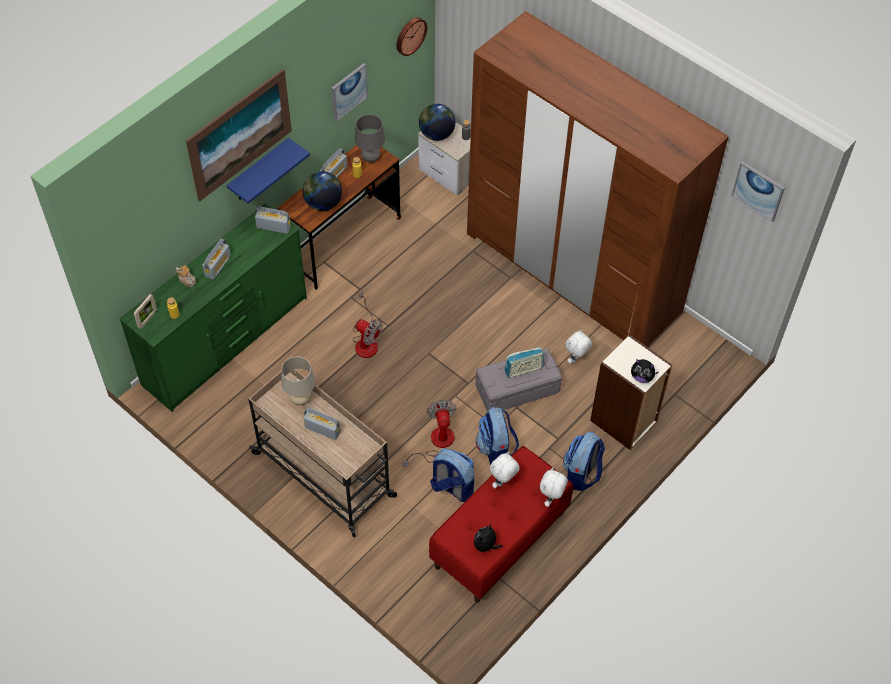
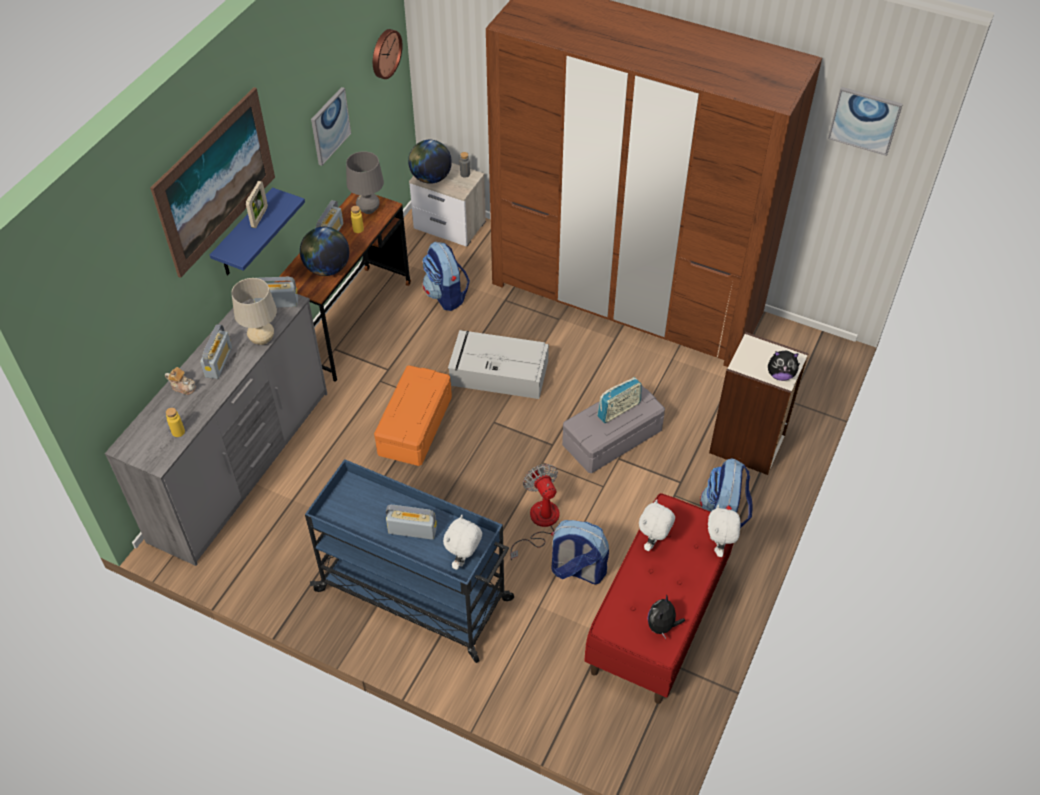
camera: 15 degrees left, 5 degrees down
green dresser [120,204,307,412] -> grey dresser [105,282,327,566]
picture frame [134,294,157,329] -> picture frame moved to [246,181,268,228]
beige cart [248,369,397,537] -> blue cart [305,459,514,663]
beige table lamp [281,357,315,405] -> beige table lamp moved to [231,278,277,345]
fan [352,291,383,358] -> orange storage box [374,365,452,466]
backpack [476,407,519,465] -> backpack moved to [422,241,470,311]
white plush toy [566,329,592,364] -> white plush toy moved to [443,515,482,570]
none -> grey storage box [448,330,549,399]

